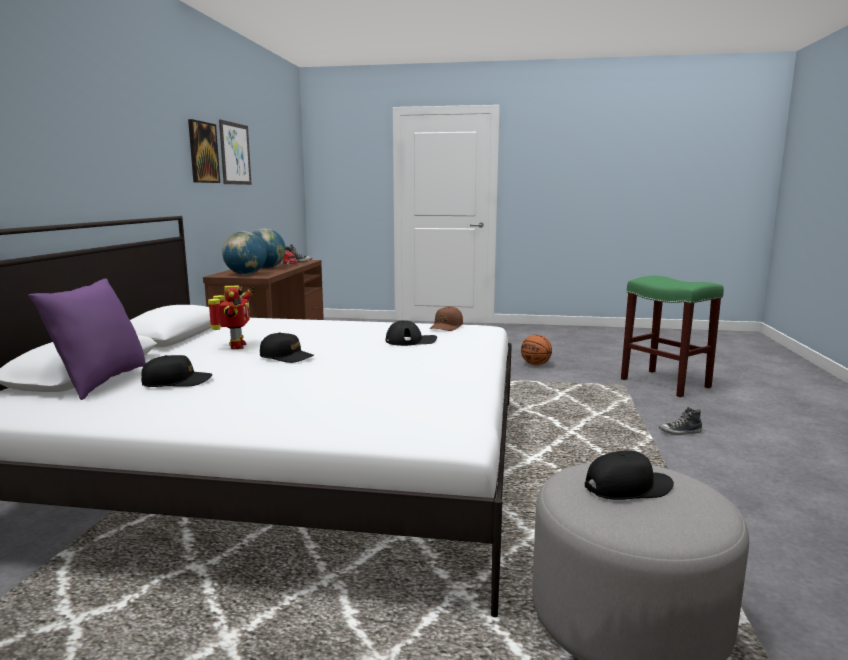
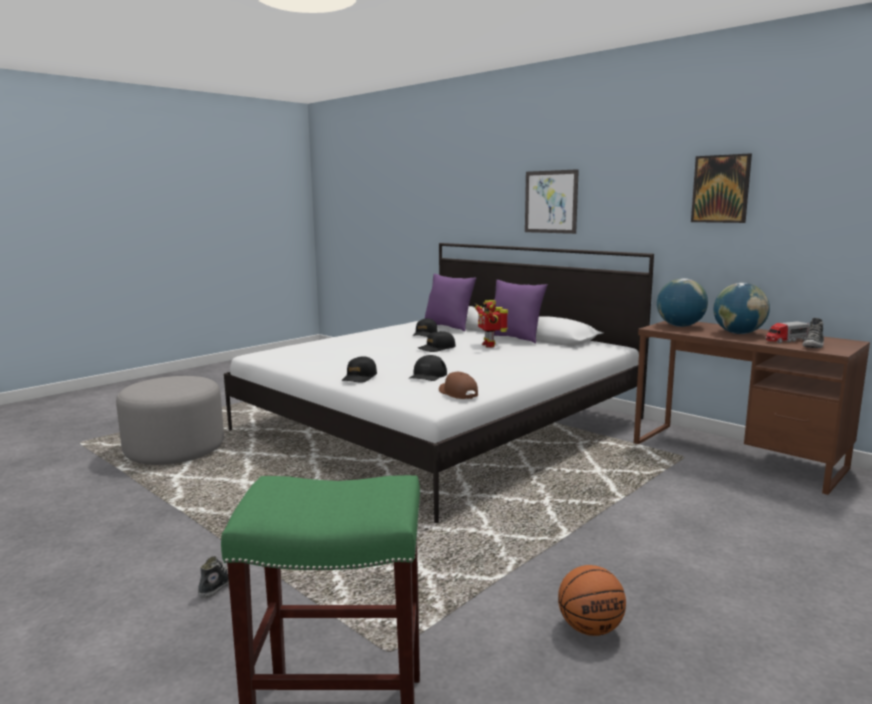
camera: 125 degrees right, 0 degrees up
toy robot [208,286,255,349] -> toy robot turned 45 degrees clockwise [474,300,508,348]
picture [219,120,252,185] -> picture moved to [525,169,579,234]
black cap [585,450,674,500] -> black cap moved to [342,356,377,383]
none -> purple pillow [494,280,548,344]

